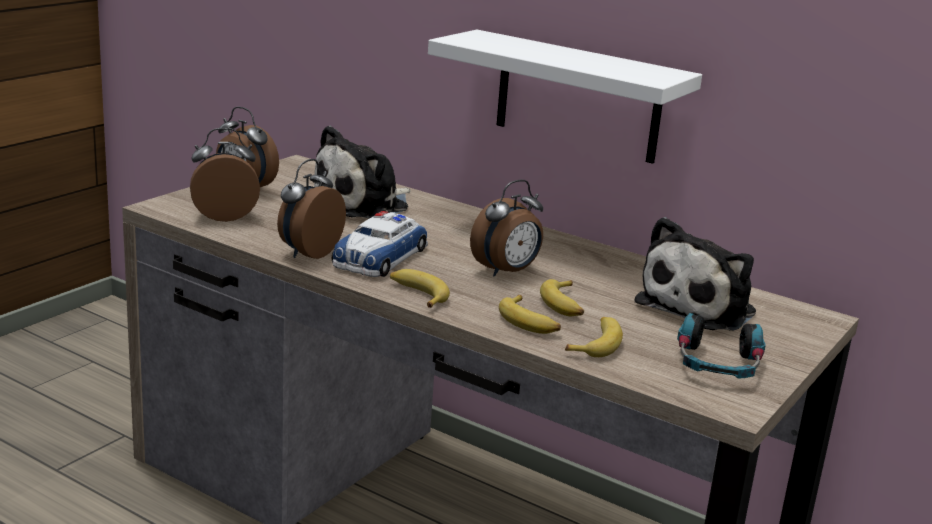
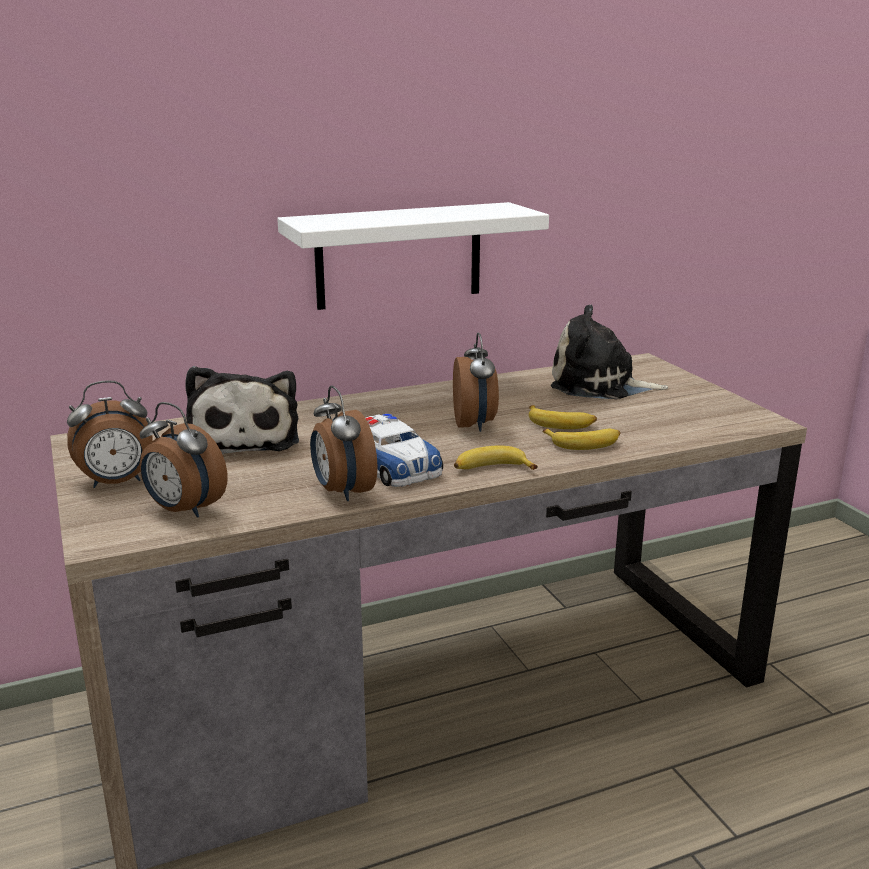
camera: 55 degrees left, 0 degrees up
alarm clock [190,128,260,222] -> alarm clock turned 75 degrees counterclockwise [140,402,227,518]
banana [565,317,623,357] -> none
plush toy [635,217,756,331] -> plush toy turned 120 degrees clockwise [551,304,668,399]
headphones [677,313,766,379] -> none

